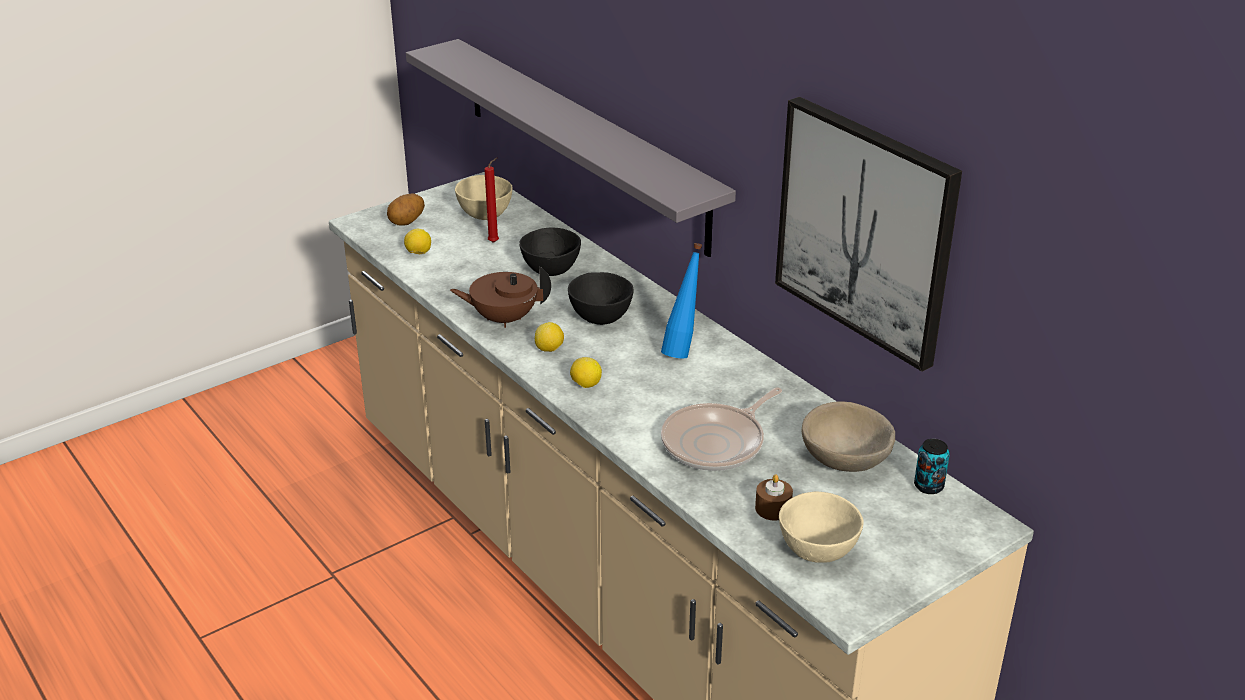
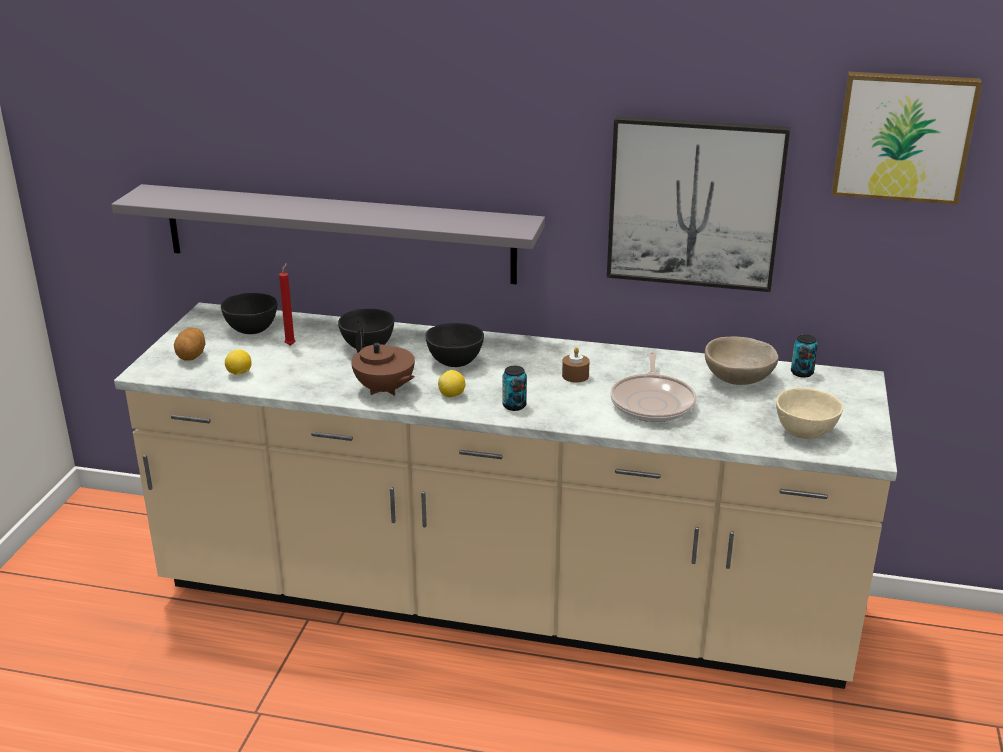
camera: 40 degrees left, 5 degrees down
brown teapot [450,266,551,328] -> brown teapot turned 90 degrees counterclockwise [351,329,415,396]
beige bowl [455,175,512,220] -> black bowl [221,293,277,334]
lemon [570,357,602,388] -> can [503,366,527,411]
blue bottle [661,243,702,358] -> none
brown candle [755,474,793,521] -> brown candle moved to [562,347,590,383]
none -> picture [831,72,982,205]

